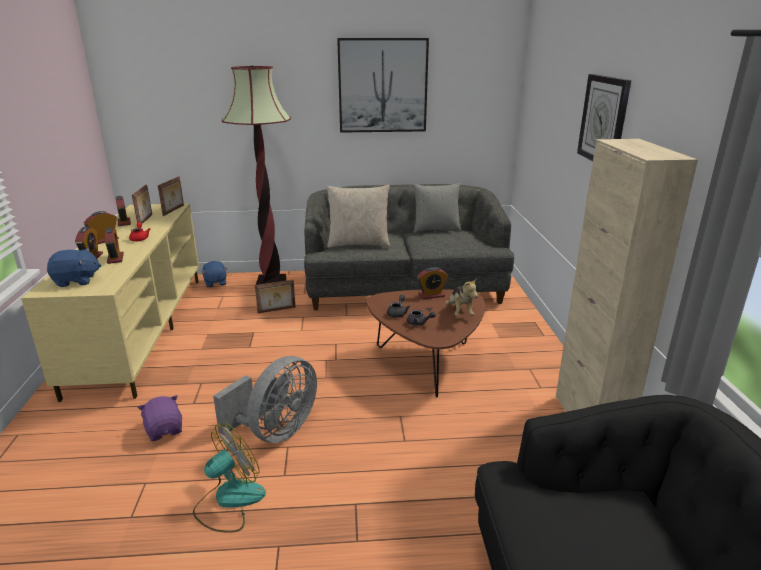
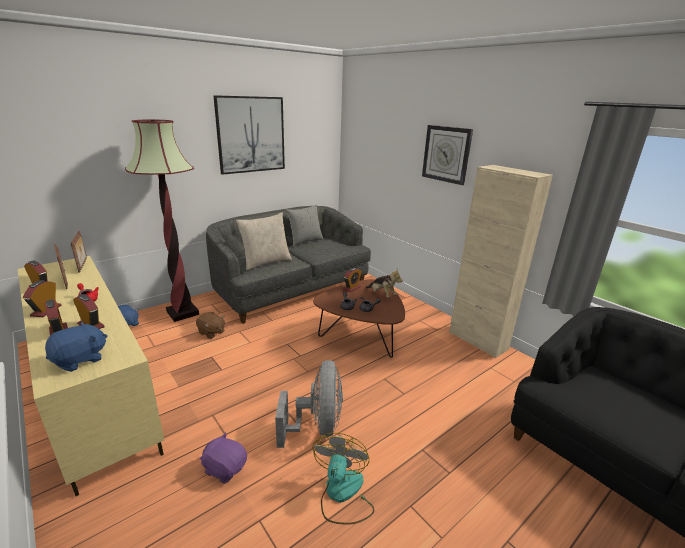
camera: 35 degrees left, 0 degrees up
picture frame [255,280,296,313] -> brown plush toy [196,312,225,339]

